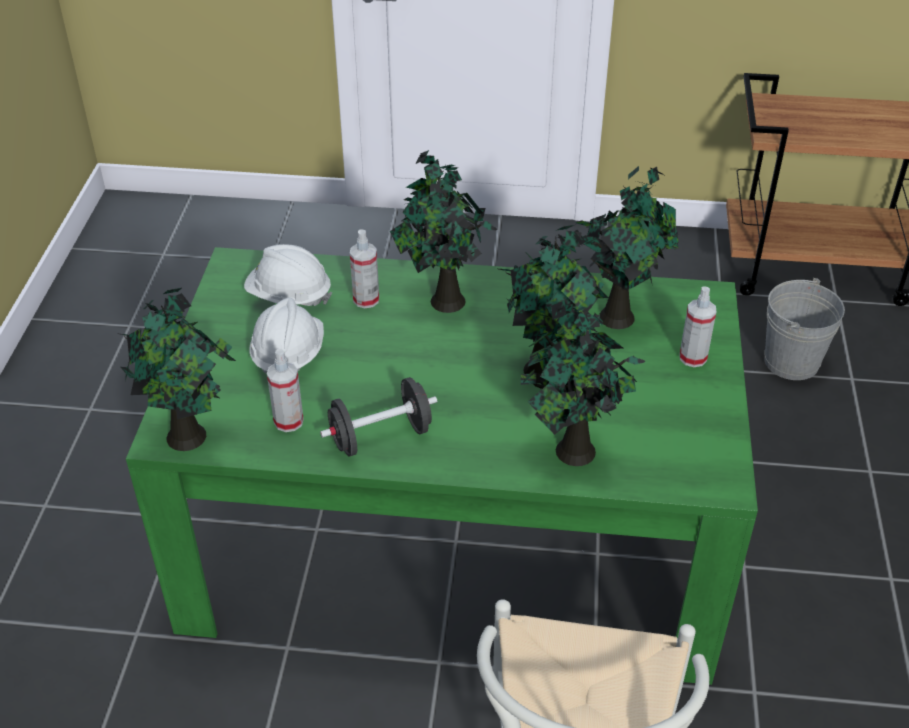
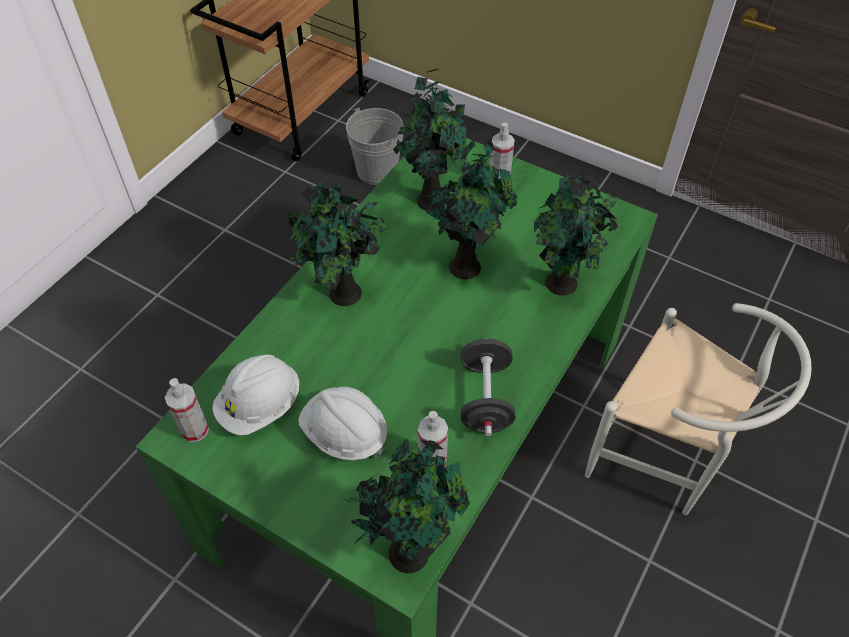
camera: 65 degrees left, 10 degrees up
spray bottle [350,229,379,308] -> spray bottle moved to [165,378,209,442]

